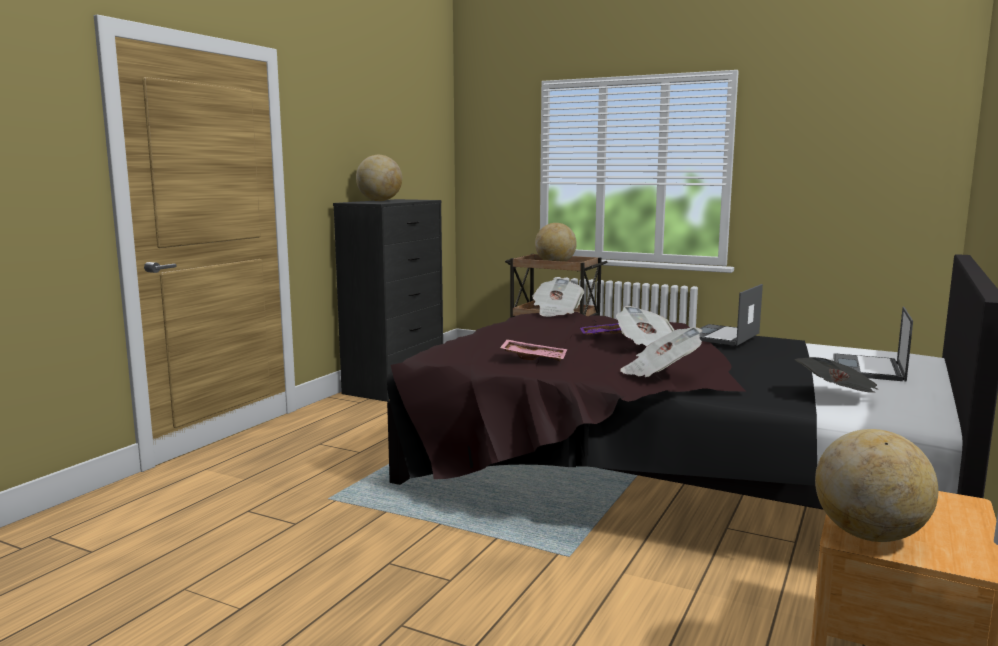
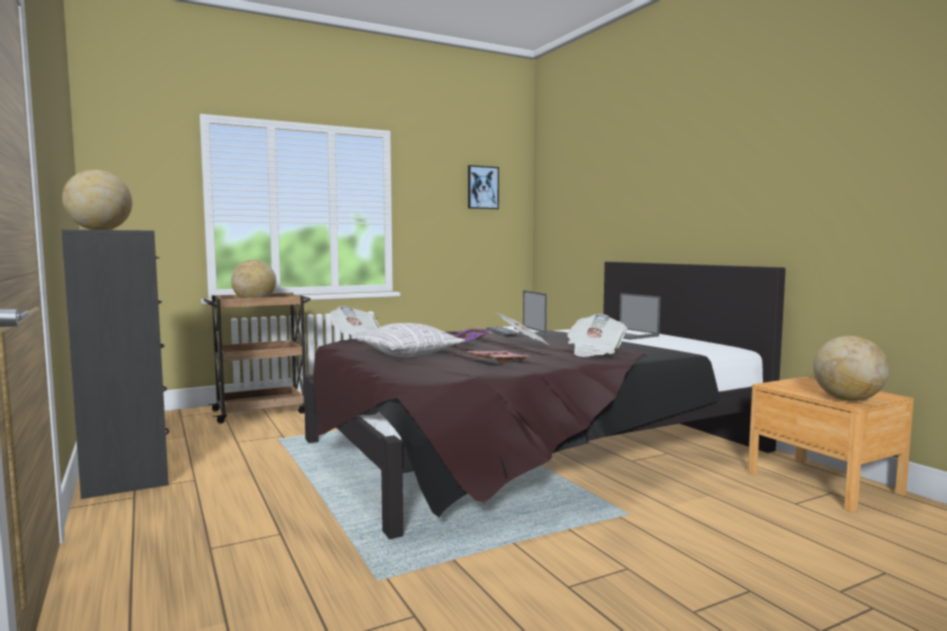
camera: 55 degrees left, 5 degrees down
newspaper [795,357,879,392] -> none
none -> pillow [354,323,465,357]
none -> picture [468,165,499,209]

